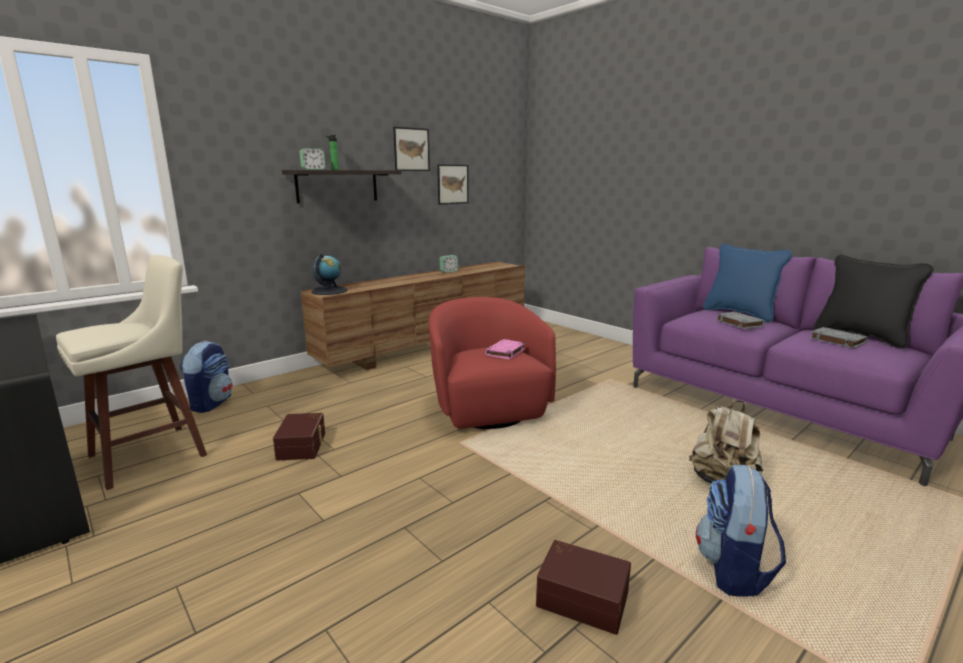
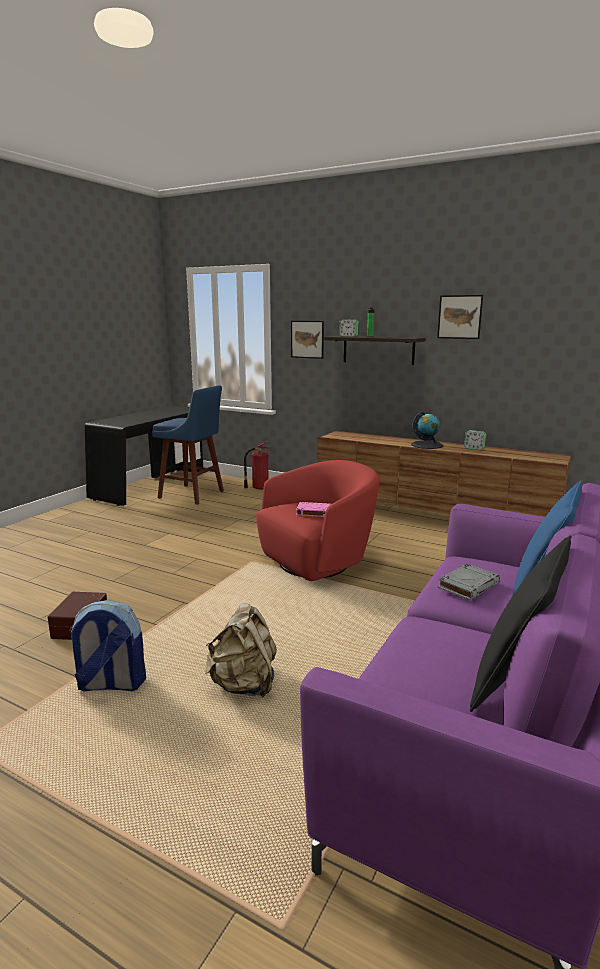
camera: 70 degrees right, 0 degrees up
beige stool [56,255,207,490] -> blue stool [152,385,224,505]
backpack [180,341,233,413] -> fire extinguisher [244,441,271,490]
brown storage box [273,413,325,461] -> none
globe [311,253,348,295] -> globe moved to [411,411,443,449]
picture [437,165,469,205] -> picture moved to [291,321,324,359]
grey book [810,327,868,348] -> none

